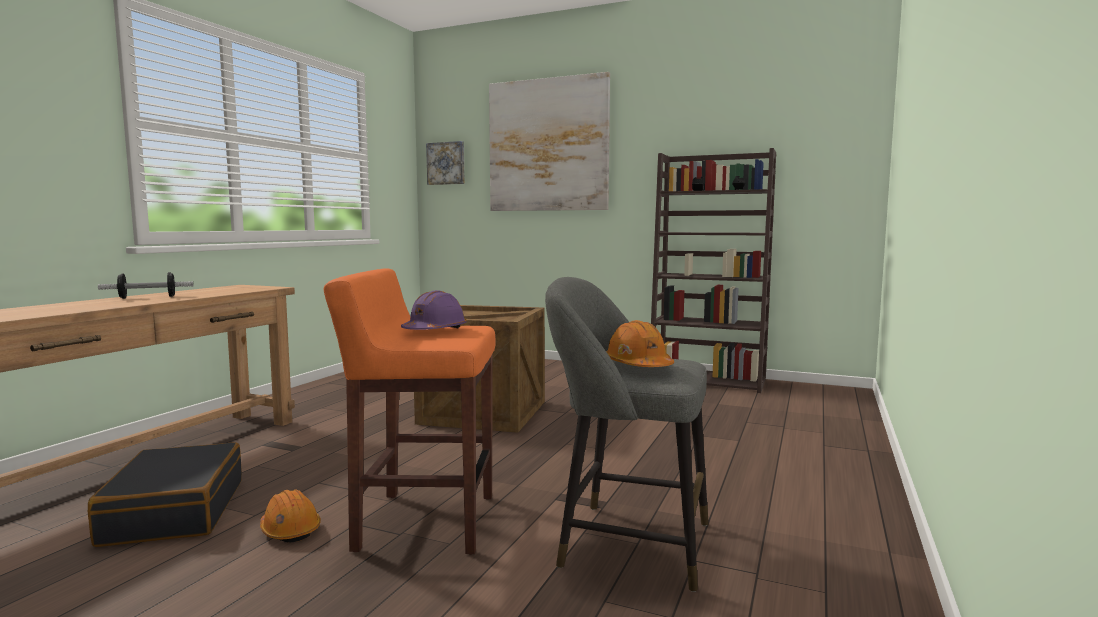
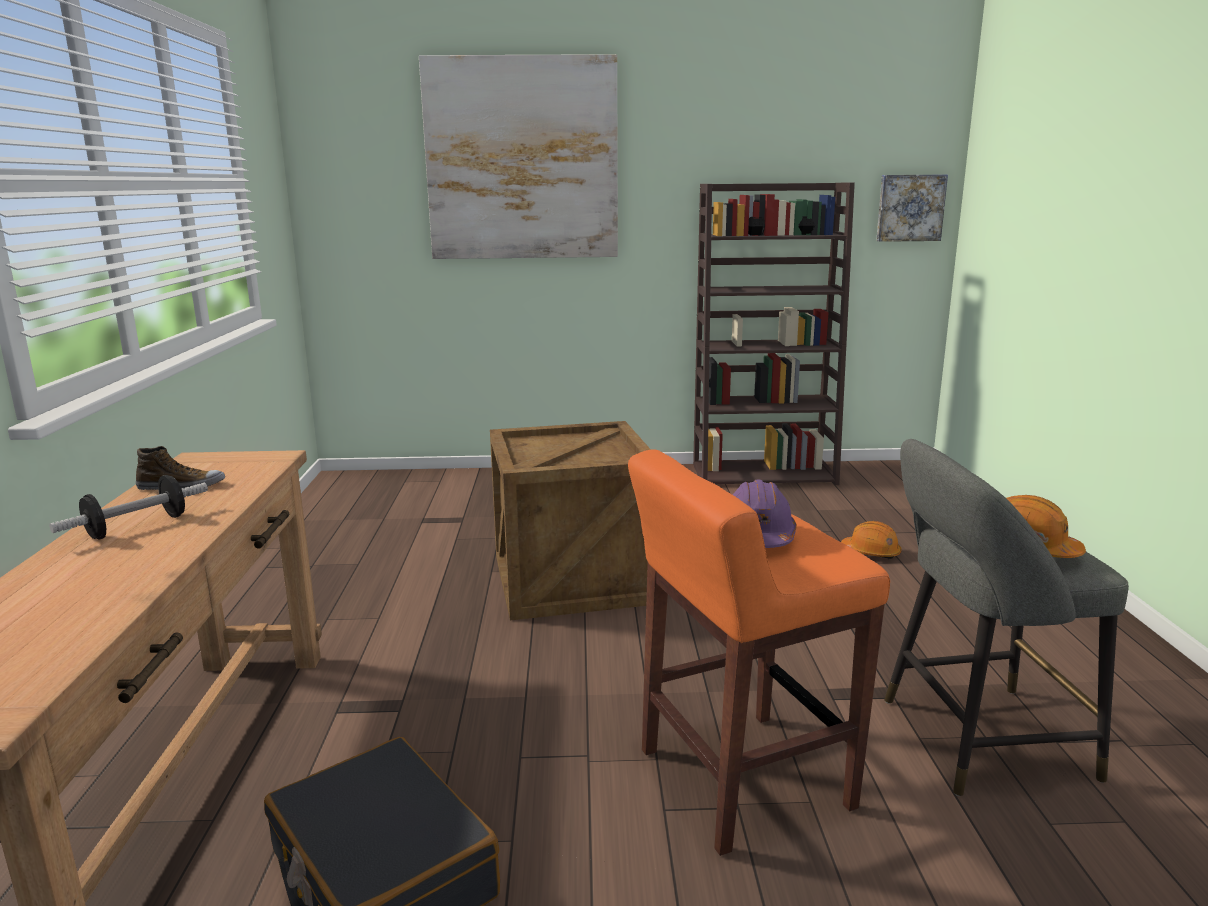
camera: 25 degrees left, 10 degrees up
orange hard hat [260,489,321,543] -> orange hard hat moved to [841,521,902,559]
picture [426,141,465,185] -> picture moved to [876,174,948,242]
none -> shoe [136,446,225,490]

